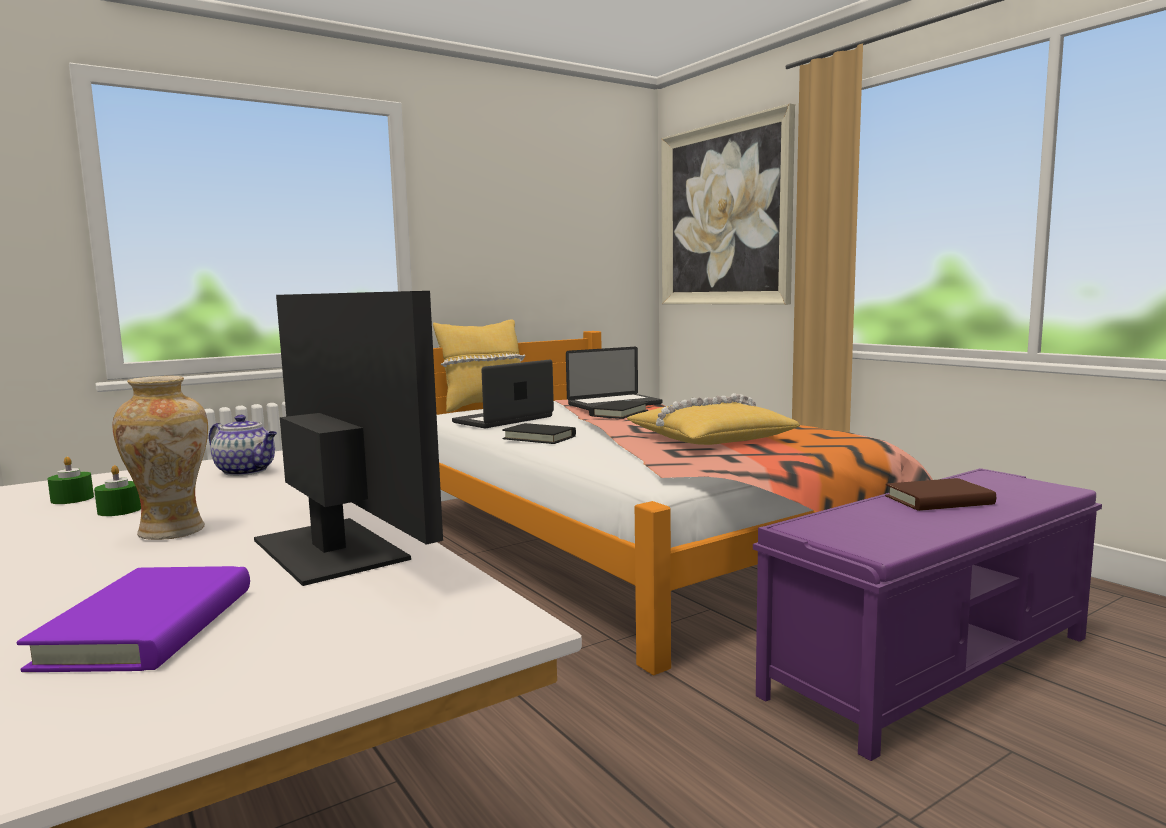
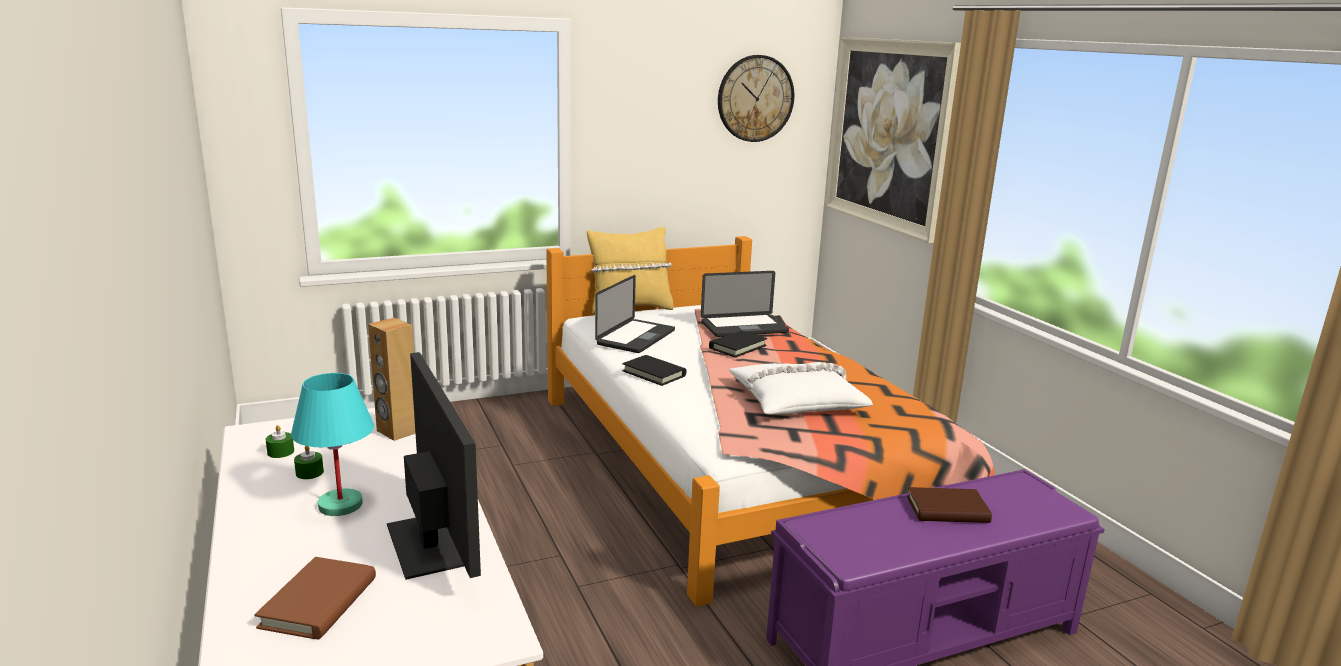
camera: 10 degrees right, 10 degrees up
purple book [17,566,250,672] -> brown book [254,557,376,640]
vase [112,376,208,540] -> turquoise table lamp [291,373,374,516]
teapot [209,415,277,476] -> brown speaker [368,318,415,441]
laptop [452,360,554,428] -> laptop turned 150 degrees clockwise [595,275,675,353]
yellow pillow [627,393,800,445] -> white pillow [729,362,873,415]
none -> wall clock [718,55,794,142]

